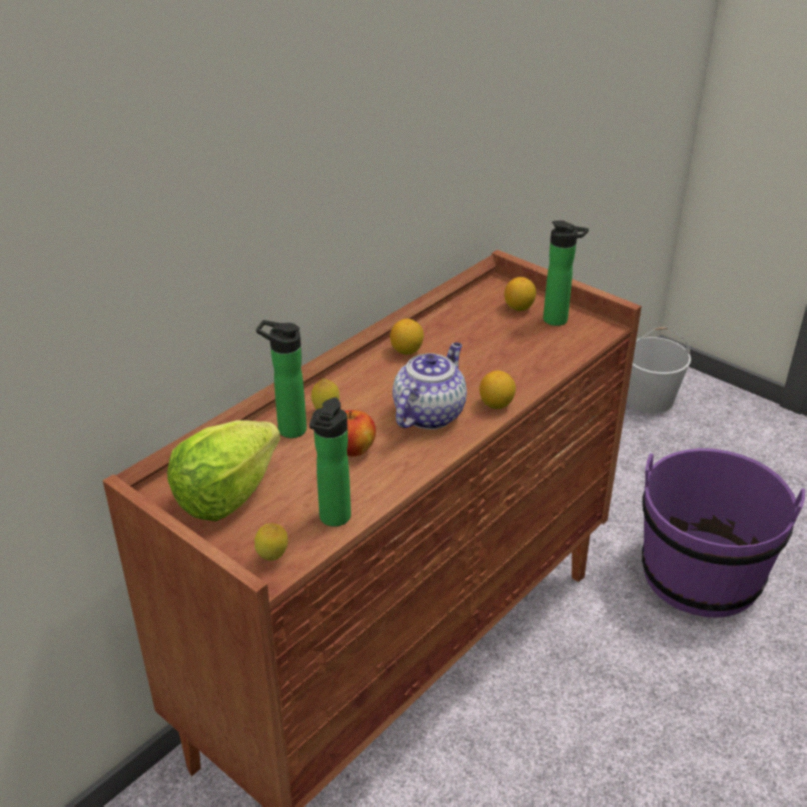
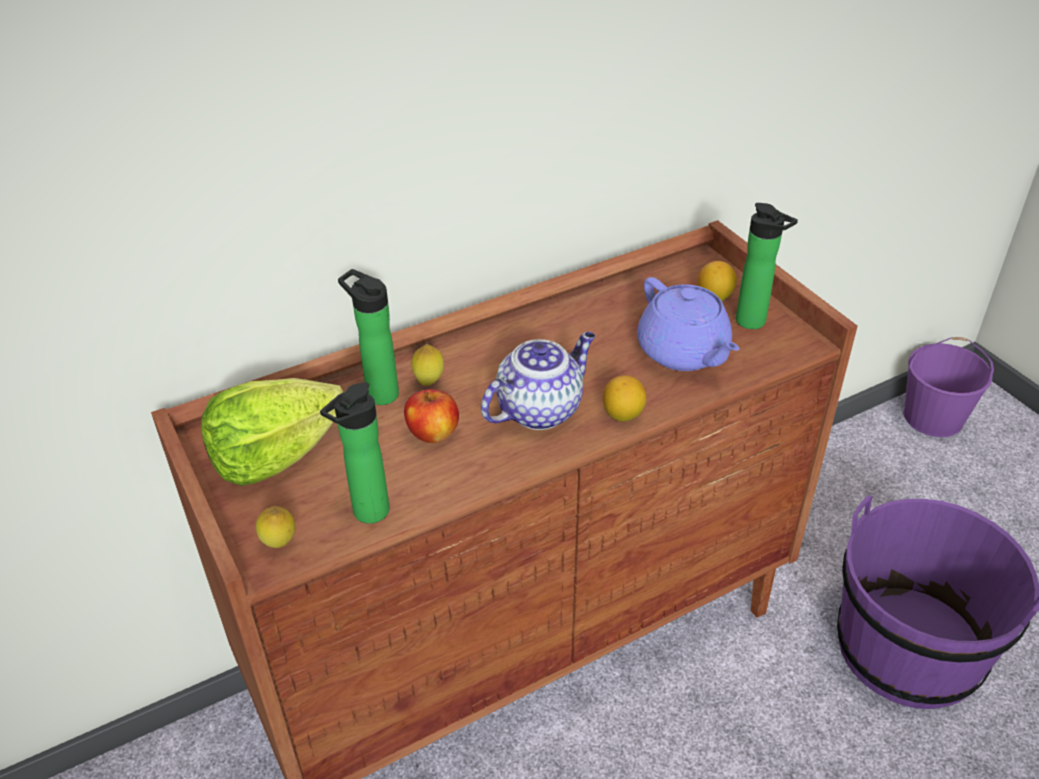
camera: 20 degrees right, 5 degrees up
lemon [390,319,424,355] -> none
white bucket [626,327,691,414] -> purple bucket [904,337,994,437]
none -> purple teapot [637,277,739,371]

